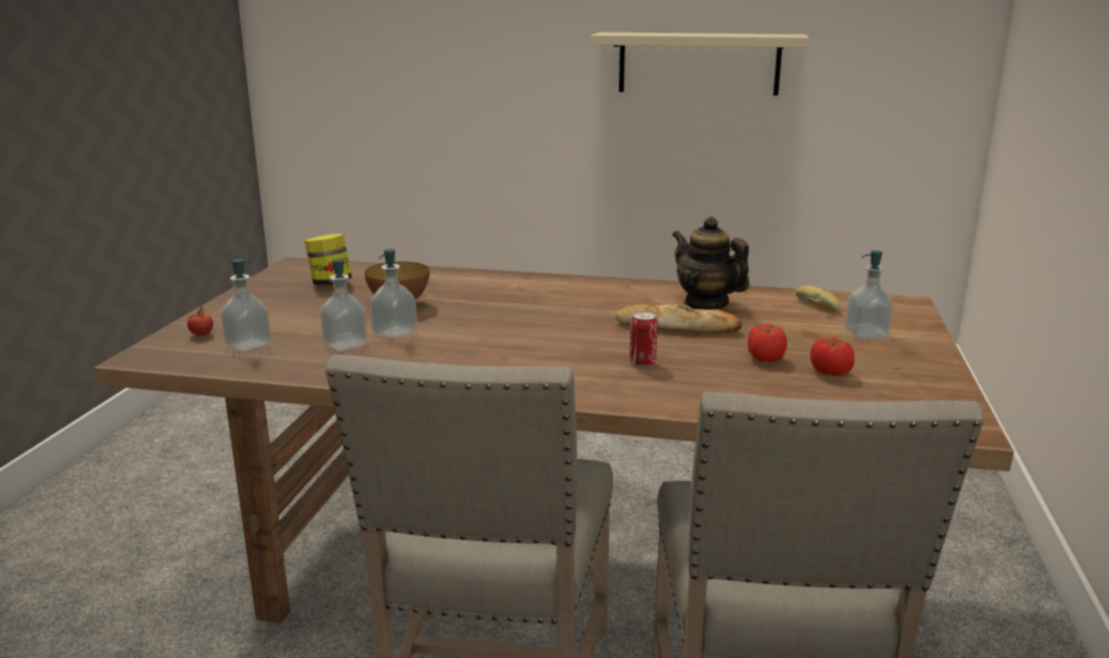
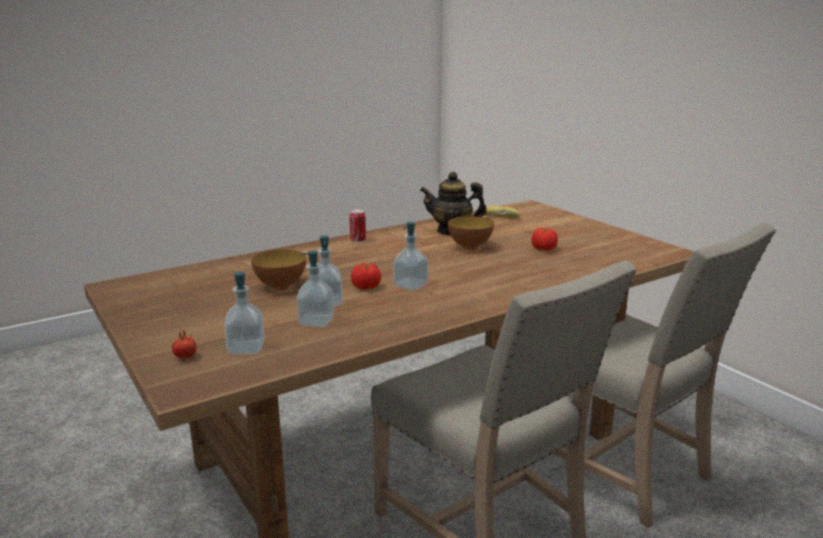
camera: 45 degrees left, 0 degrees up
jar [304,234,352,285] -> none
beige shelf [590,32,809,95] -> none
bread [615,304,742,333] -> bowl [448,216,494,250]
can [630,311,658,367] -> can moved to [349,209,366,242]
tomato [810,337,854,377] -> tomato moved to [351,263,381,290]
soap dispenser [845,250,893,339] -> soap dispenser moved to [393,222,428,291]

